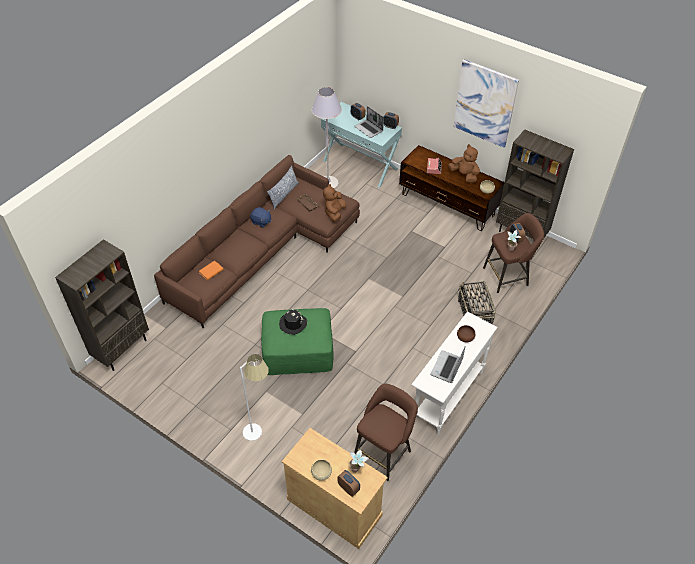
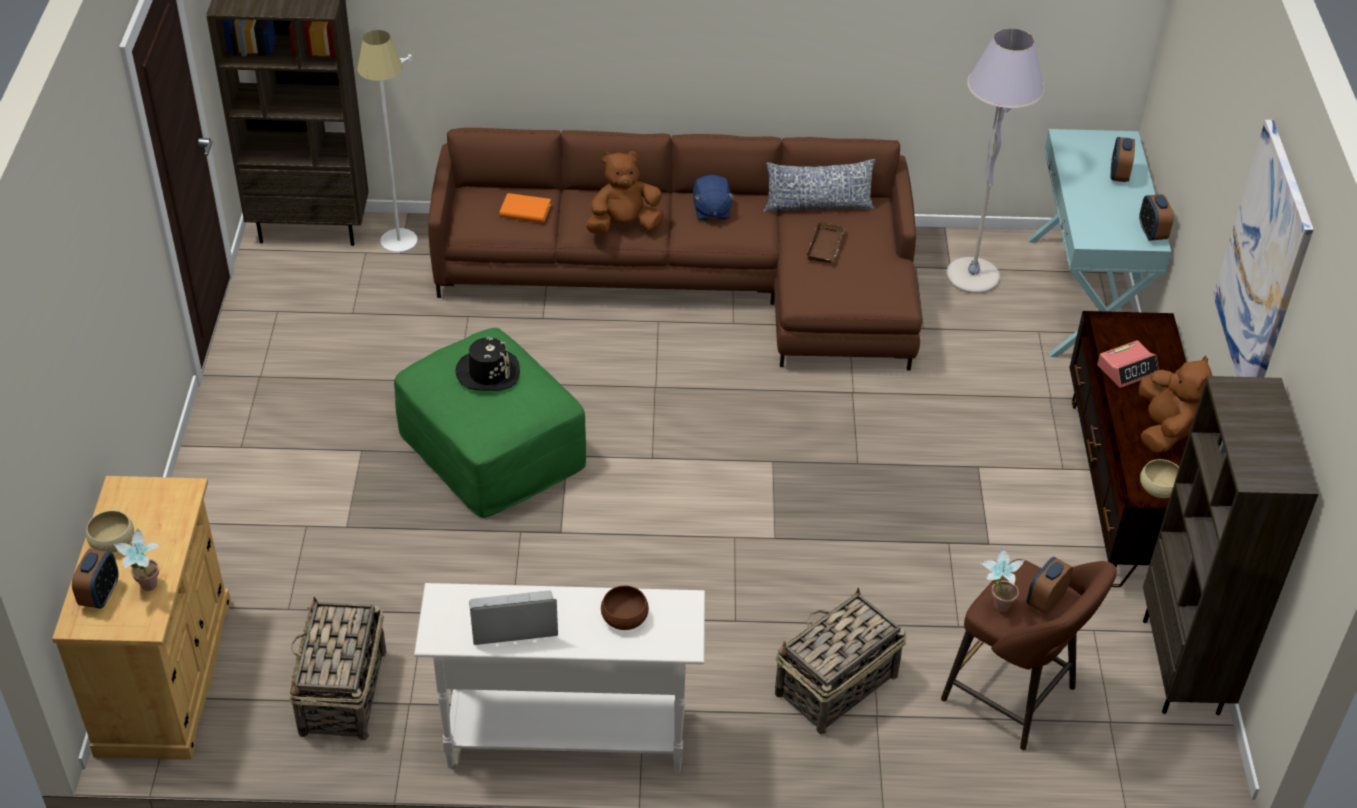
camera: 55 degrees right, 5 degrees down
white floor lamp [240,354,269,441] -> white floor lamp moved to [357,30,418,252]
brown plush toy [323,184,346,222] -> brown plush toy moved to [585,151,664,234]
laptop [354,106,384,138] -> none
brown stool [354,384,418,481] -> basket [288,597,386,740]

